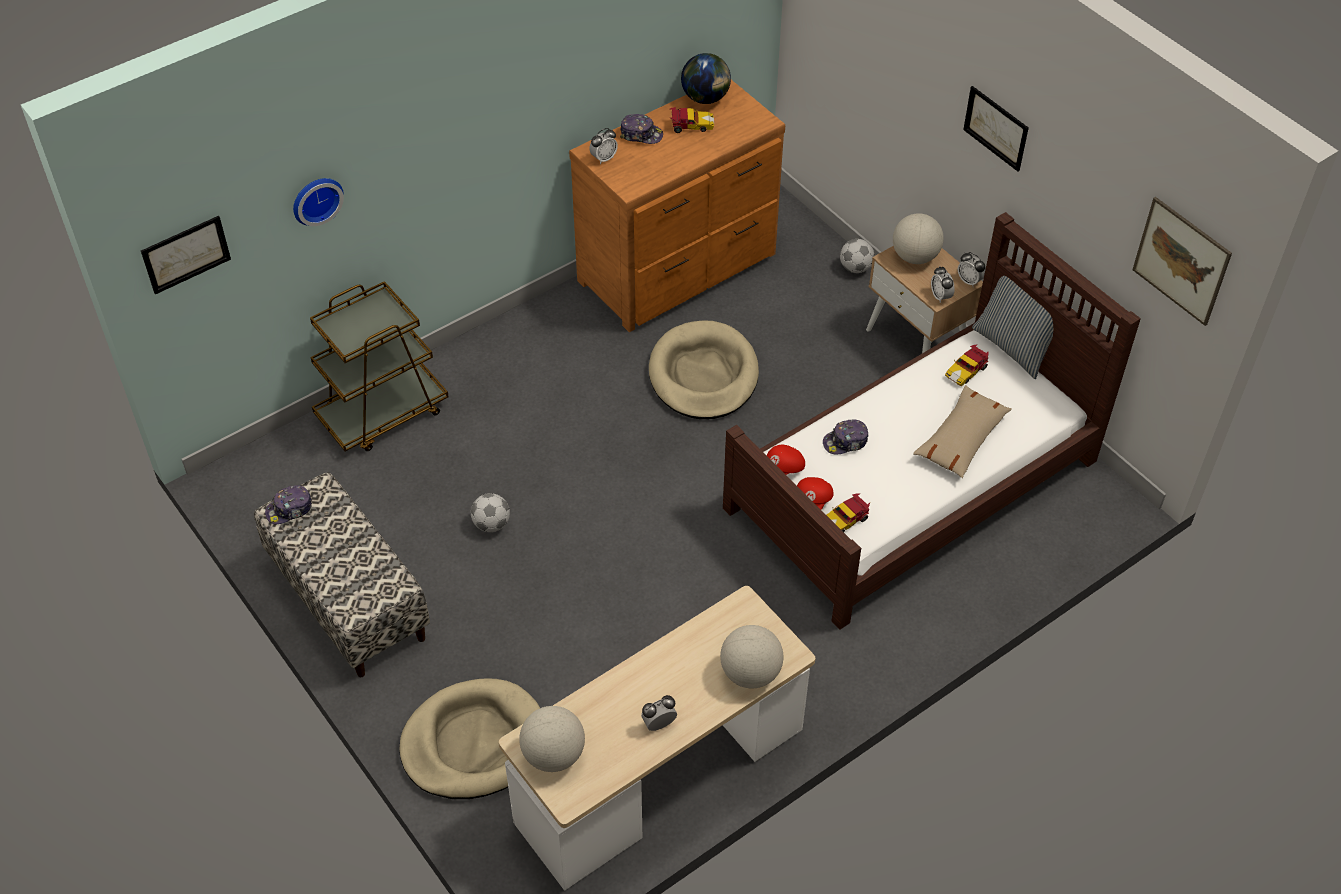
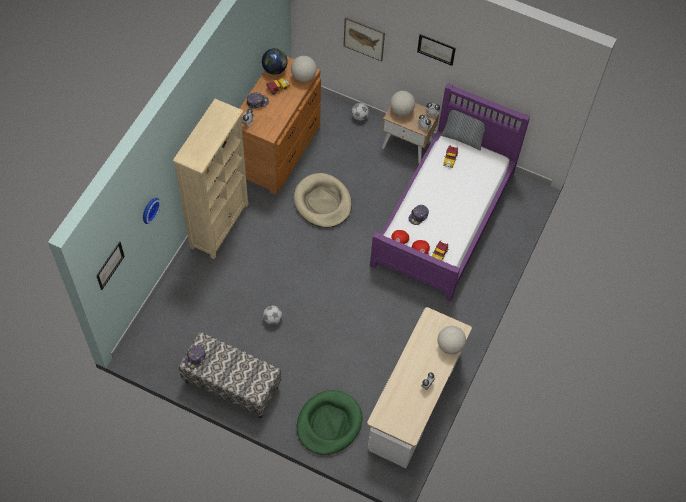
camera: 30 degrees left, 10 degrees up
brown cart [310,281,449,452] -> none
beige dog bed [399,678,540,799] -> green dog bed [296,390,362,455]
globe [519,706,585,772] -> globe moved to [291,56,317,82]
brown bed [723,212,1141,630] -> purple bed [370,83,530,302]
beige pillow [913,385,1012,478] -> none
picture [1132,197,1232,326] -> picture moved to [343,17,385,62]
none -> beige bookcase [173,99,249,259]

